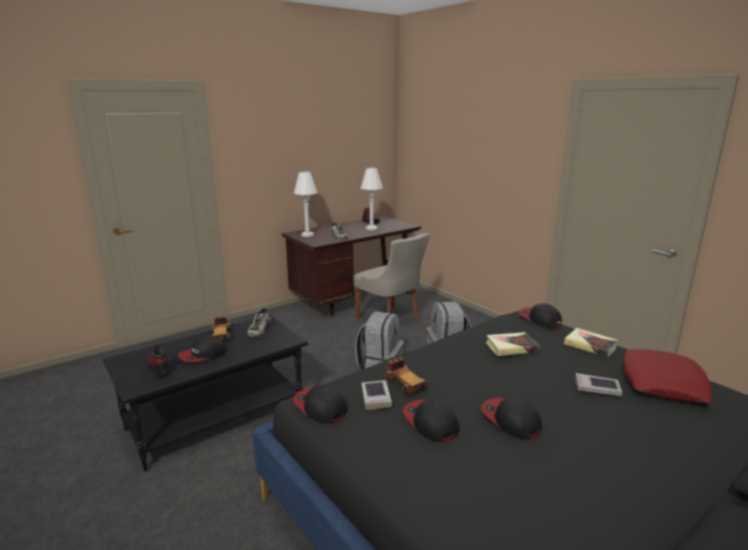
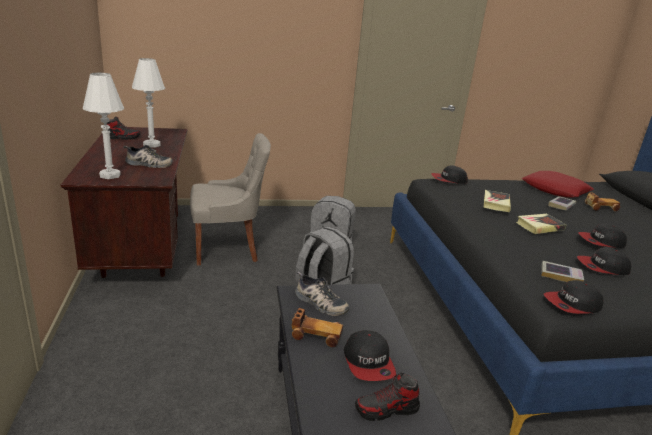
camera: 65 degrees left, 5 degrees up
toy car [385,357,427,396] -> toy car moved to [585,192,620,211]
book [564,328,618,357] -> book moved to [516,214,566,234]

